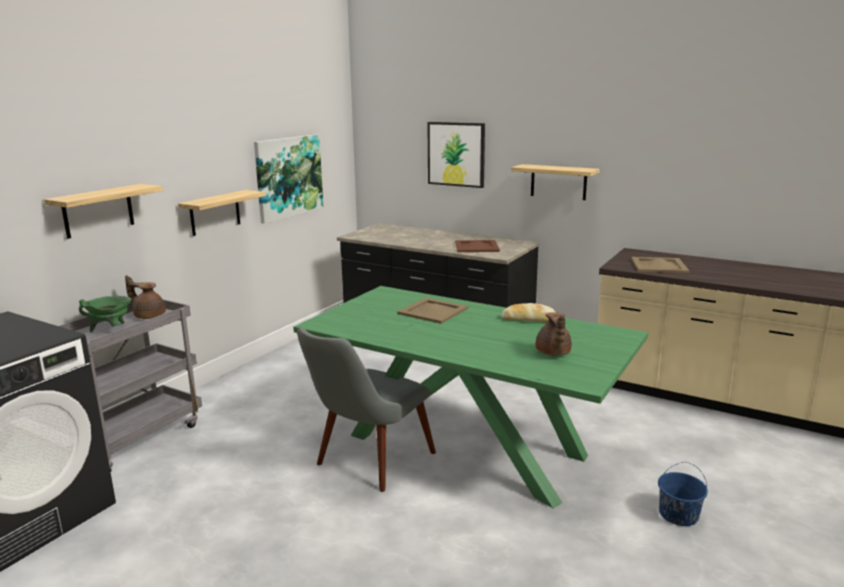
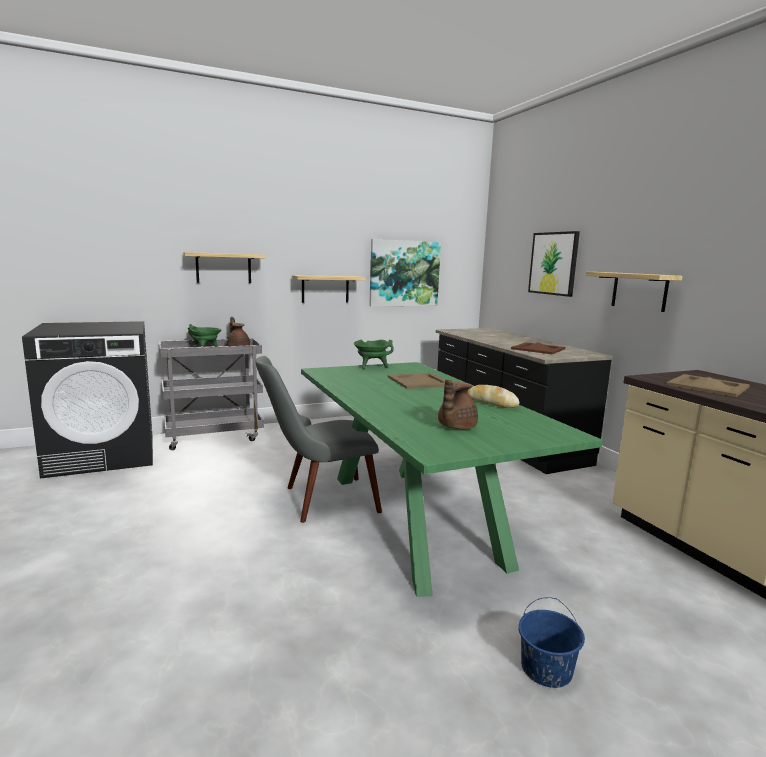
camera: 35 degrees right, 5 degrees down
none -> green cooking pot [354,339,394,369]

